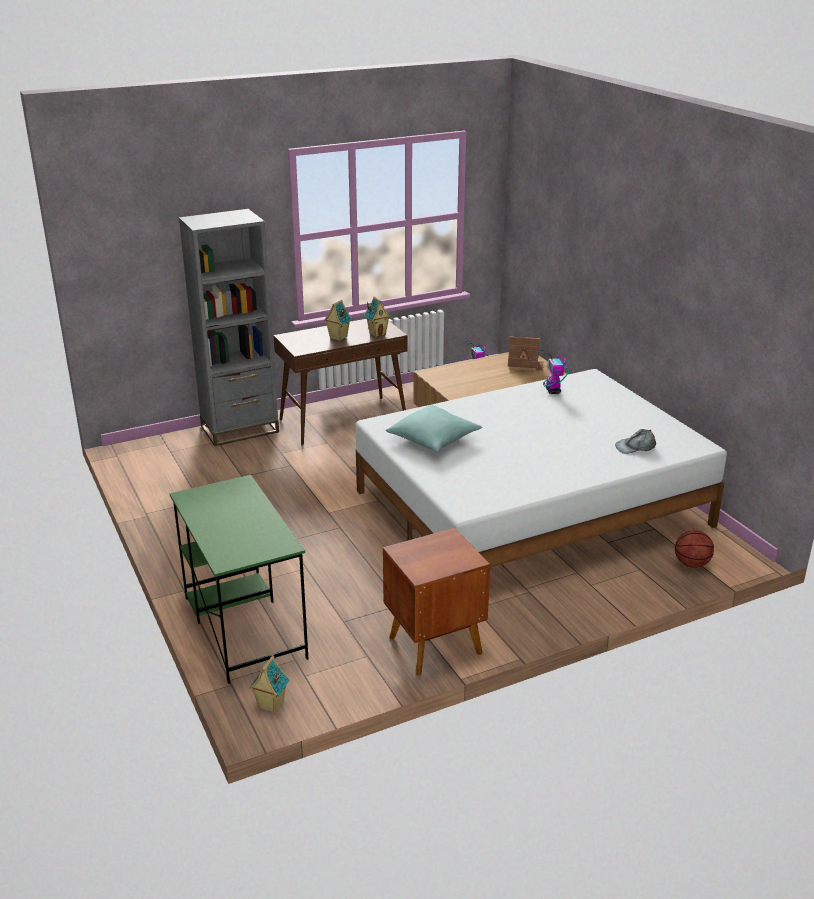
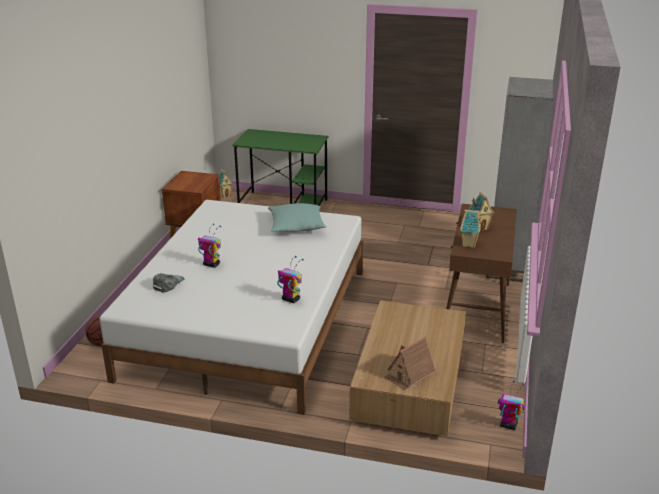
camera: 130 degrees right, 0 degrees up
none -> toy robot [198,224,221,268]

